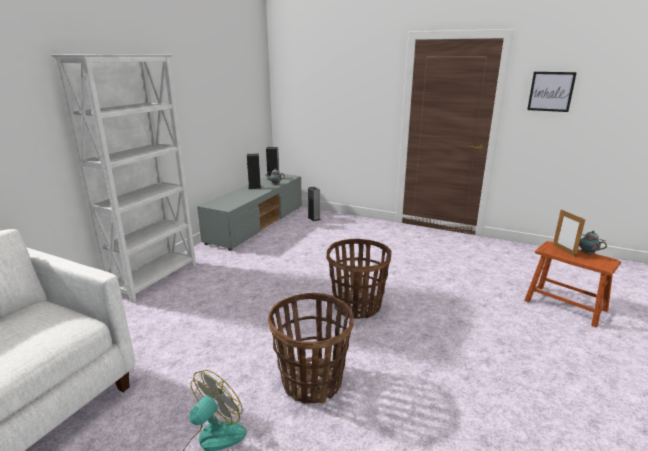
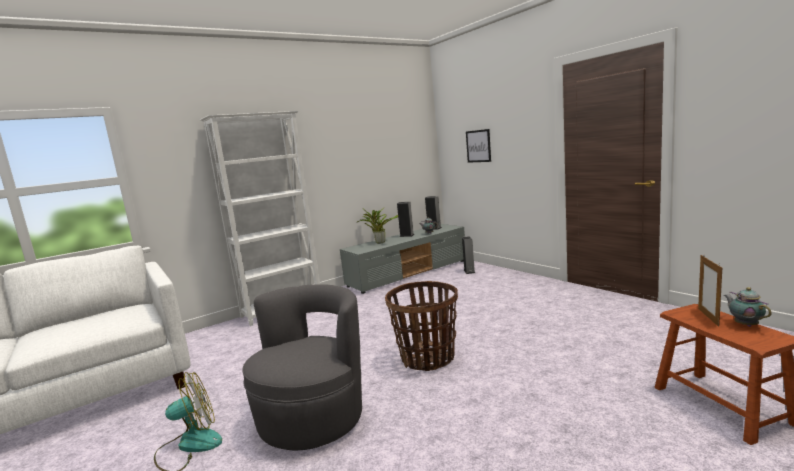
camera: 30 degrees right, 10 degrees down
basket [268,293,354,404] -> grey armchair [242,284,362,450]
picture [527,72,577,112] -> picture moved to [466,129,491,163]
none -> potted plant [357,209,398,244]

